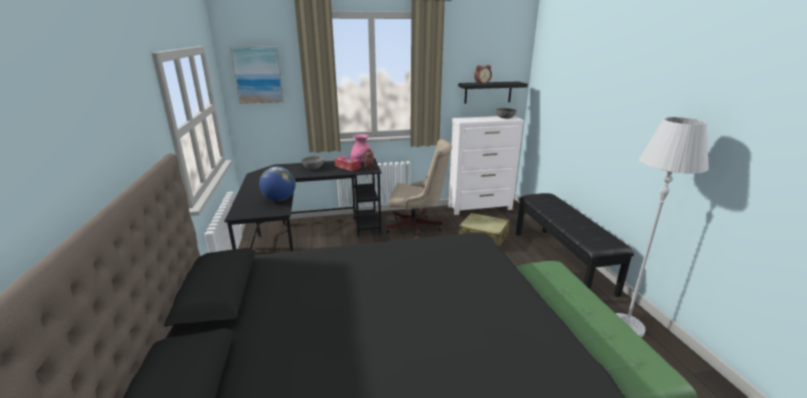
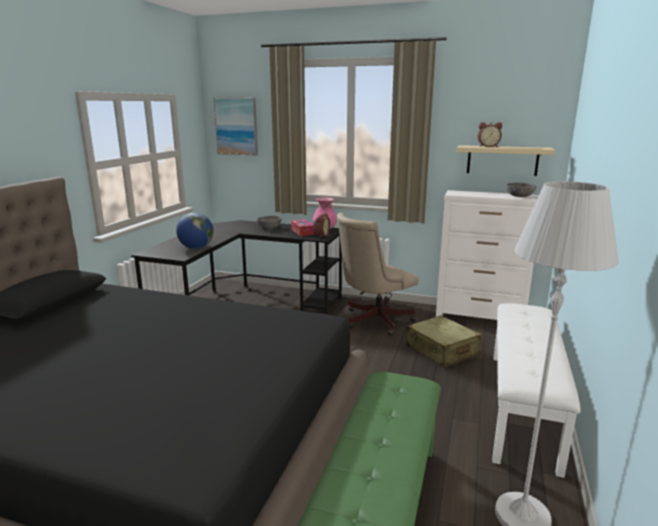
camera: 30 degrees right, 5 degrees down
beige office chair [386,139,452,239] -> beige office chair turned 105 degrees clockwise [337,213,419,335]
black shelf [458,81,528,104] -> beige shelf [457,145,555,176]
black bench [516,193,634,297] -> white bench [492,303,581,478]

